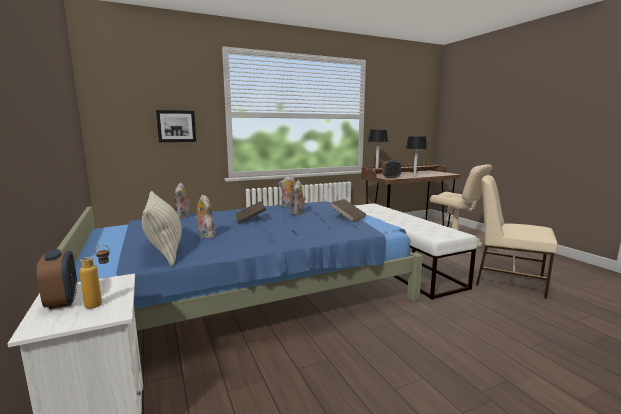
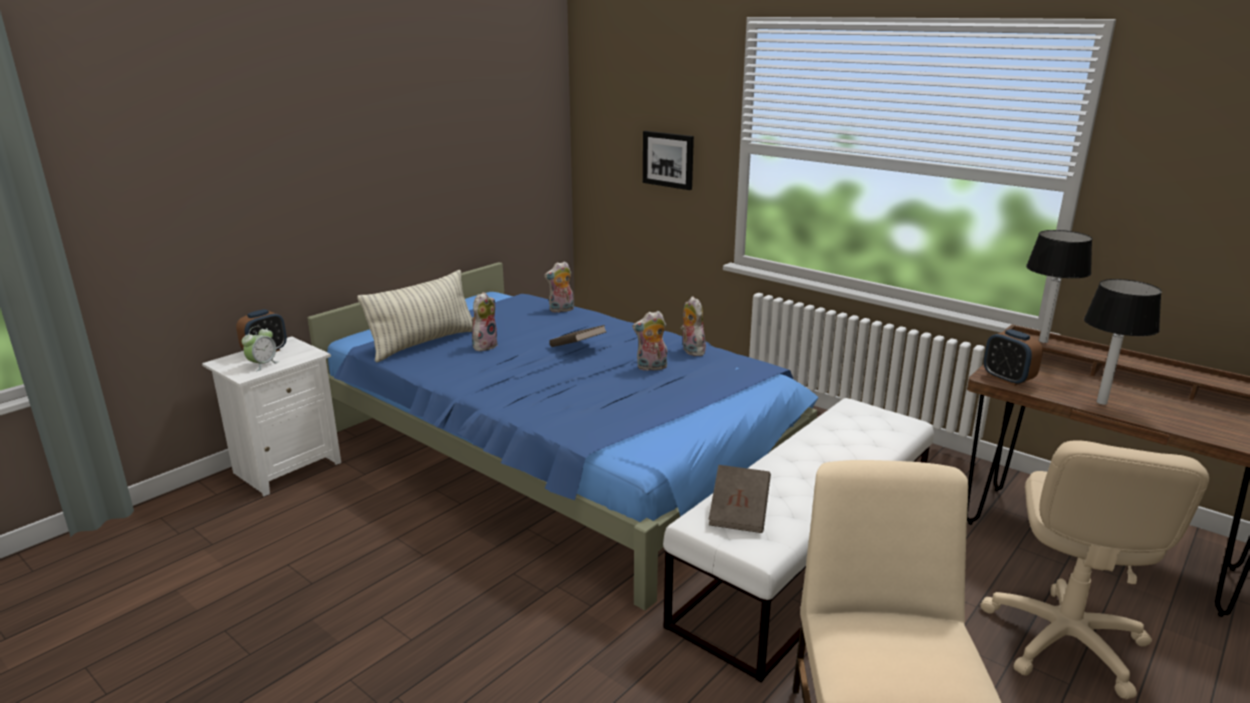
camera: 65 degrees right, 10 degrees up
bottle [79,245,110,309] -> alarm clock [242,326,279,371]
brown book [331,199,366,222] -> brown book moved to [709,465,771,533]

